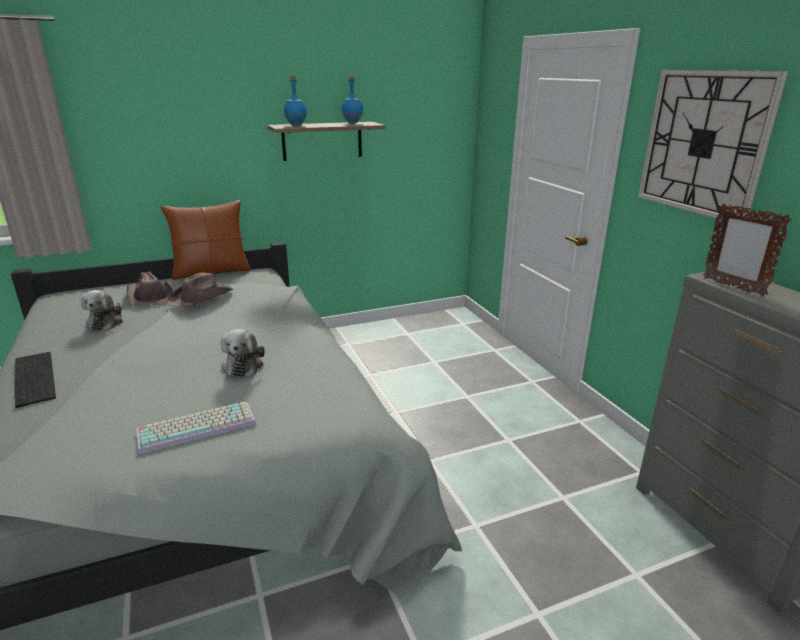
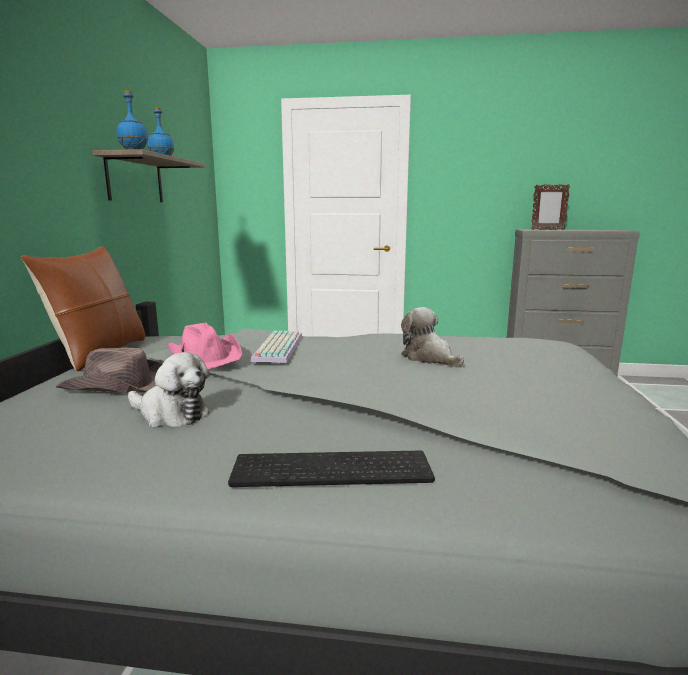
camera: 60 degrees left, 10 degrees down
keyboard [136,402,256,454] -> keyboard moved to [251,331,302,363]
brown hat [167,272,233,307] -> pink hat [168,322,242,369]
plush toy [221,329,265,377] -> plush toy turned 150 degrees counterclockwise [401,307,464,366]
wall clock [638,70,788,218] -> none

